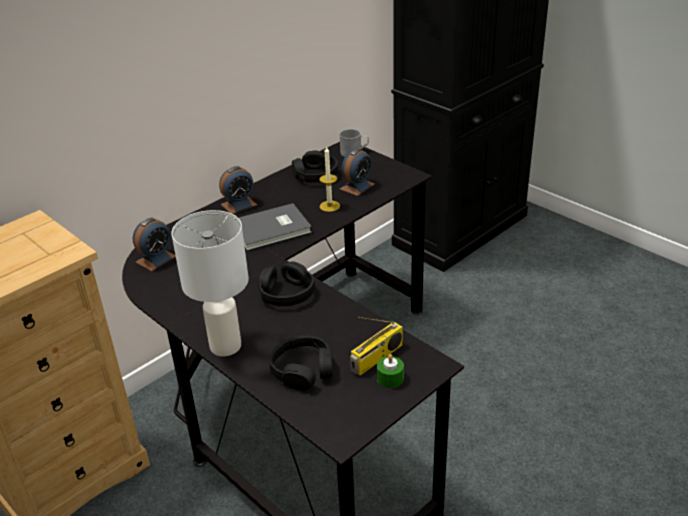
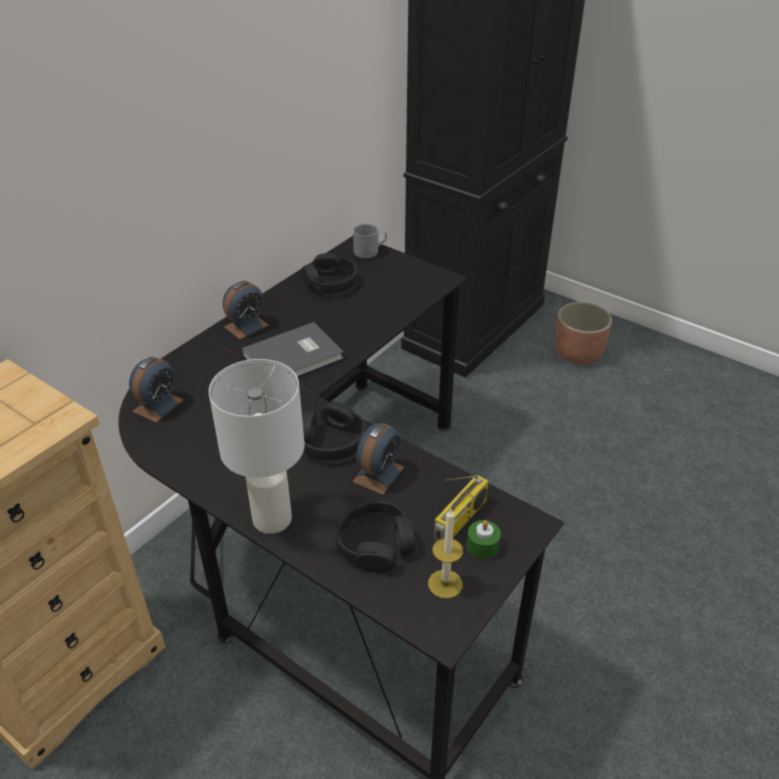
camera: 10 degrees left, 5 degrees up
candle [319,146,340,212] -> candle moved to [428,508,463,599]
alarm clock [340,148,374,196] -> alarm clock moved to [352,423,404,495]
none -> planter [555,302,612,365]

